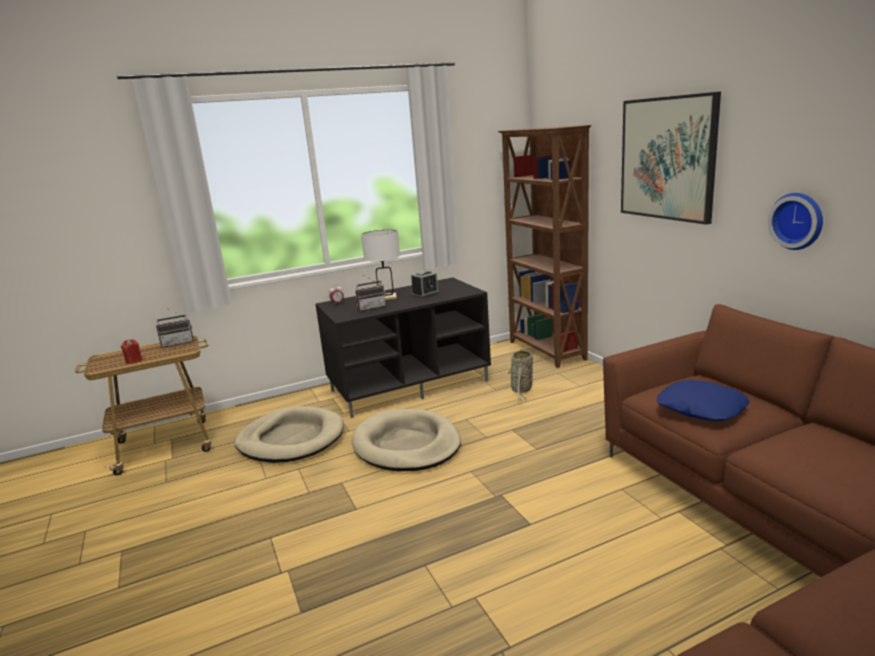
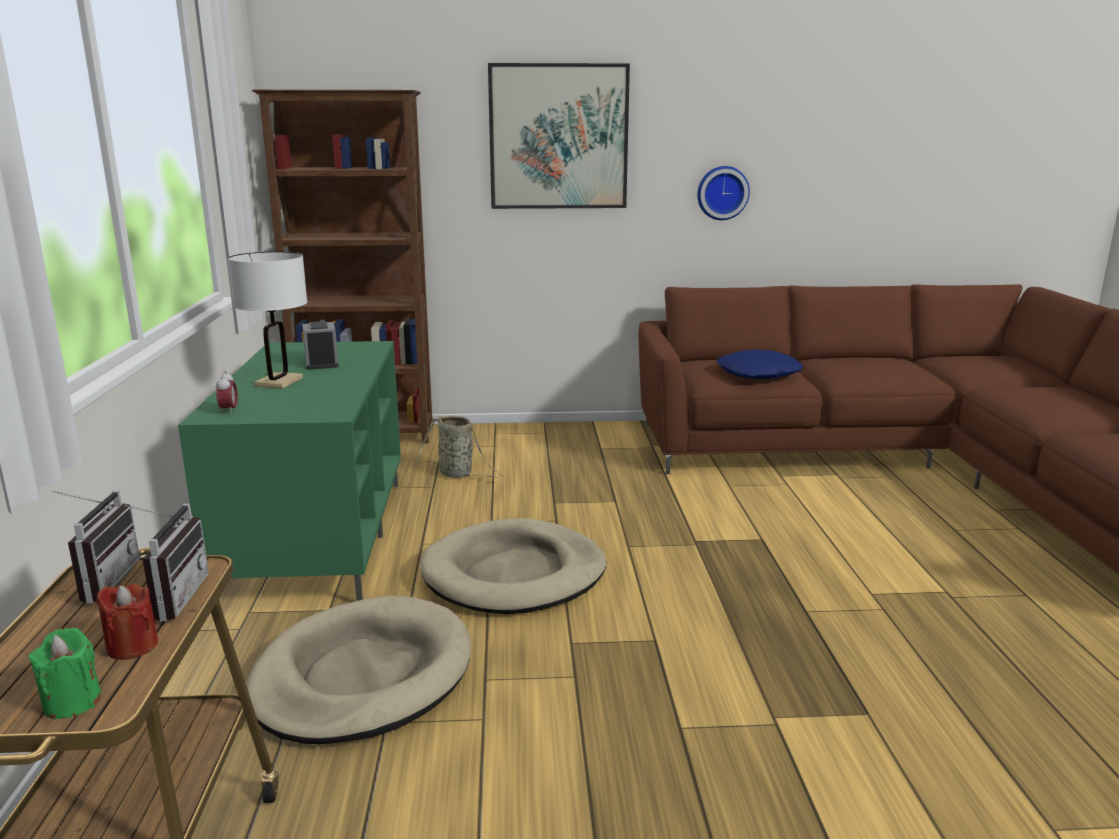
camera: 70 degrees left, 0 degrees up
black tv stand [315,278,491,418] -> green tv stand [178,341,401,602]
radio [355,274,386,311] -> radio moved to [124,504,209,621]
none -> green candle [28,628,101,719]

